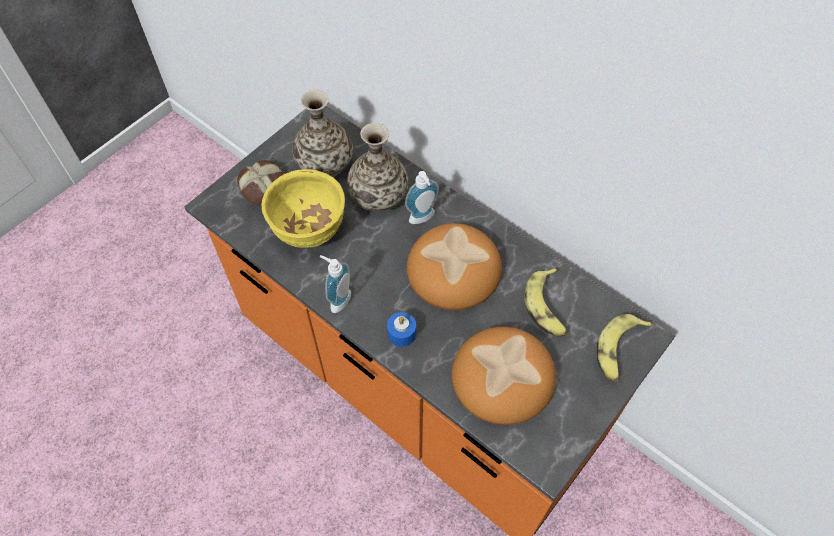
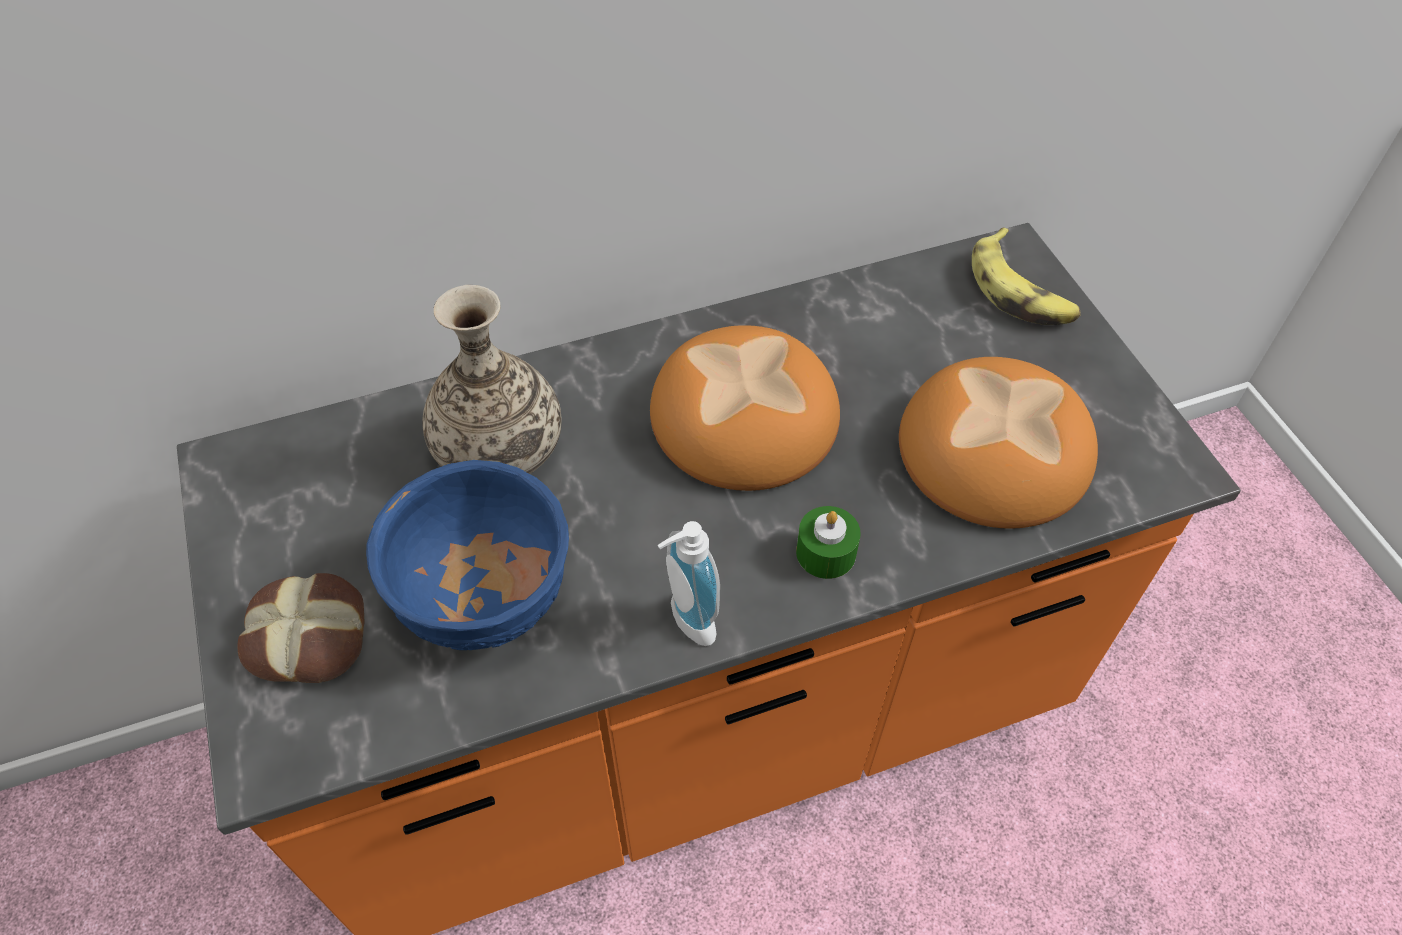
camera: 60 degrees left, 5 degrees down
yellow bowl [261,169,345,248] -> blue bowl [366,460,569,650]
vase [292,89,353,177] -> none
blue candle [387,312,416,347] -> green candle [796,506,861,579]
soap dispenser [405,171,439,224] -> none
banana [525,268,567,336] -> none

